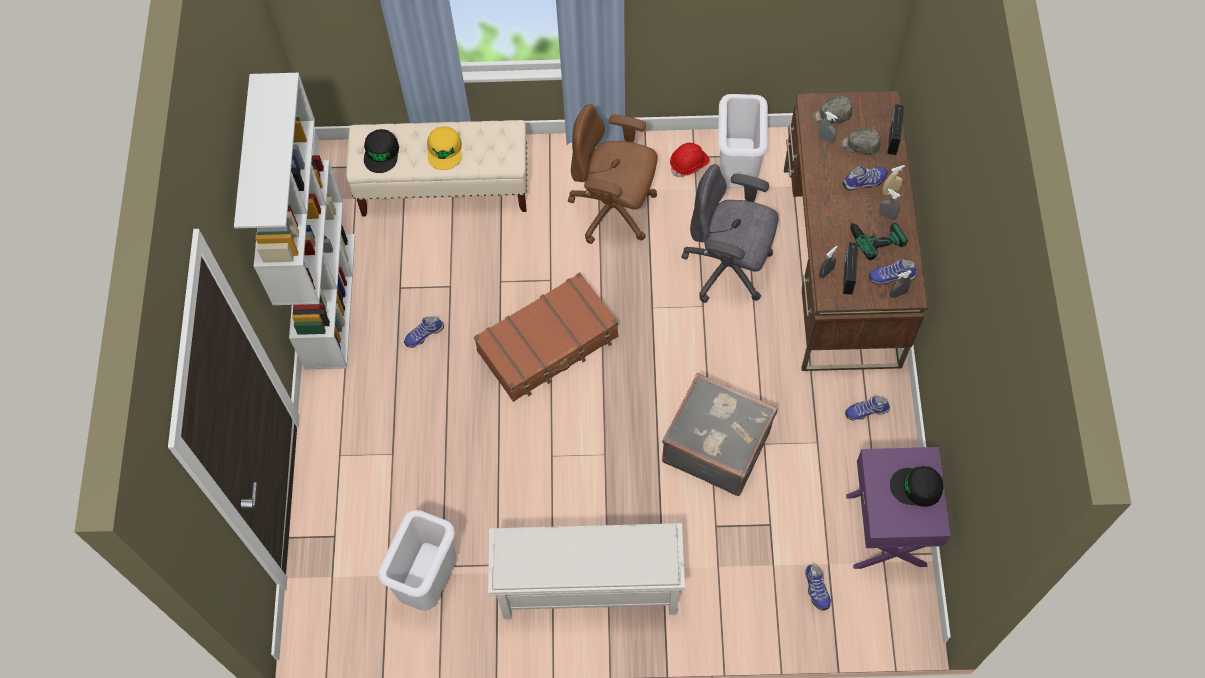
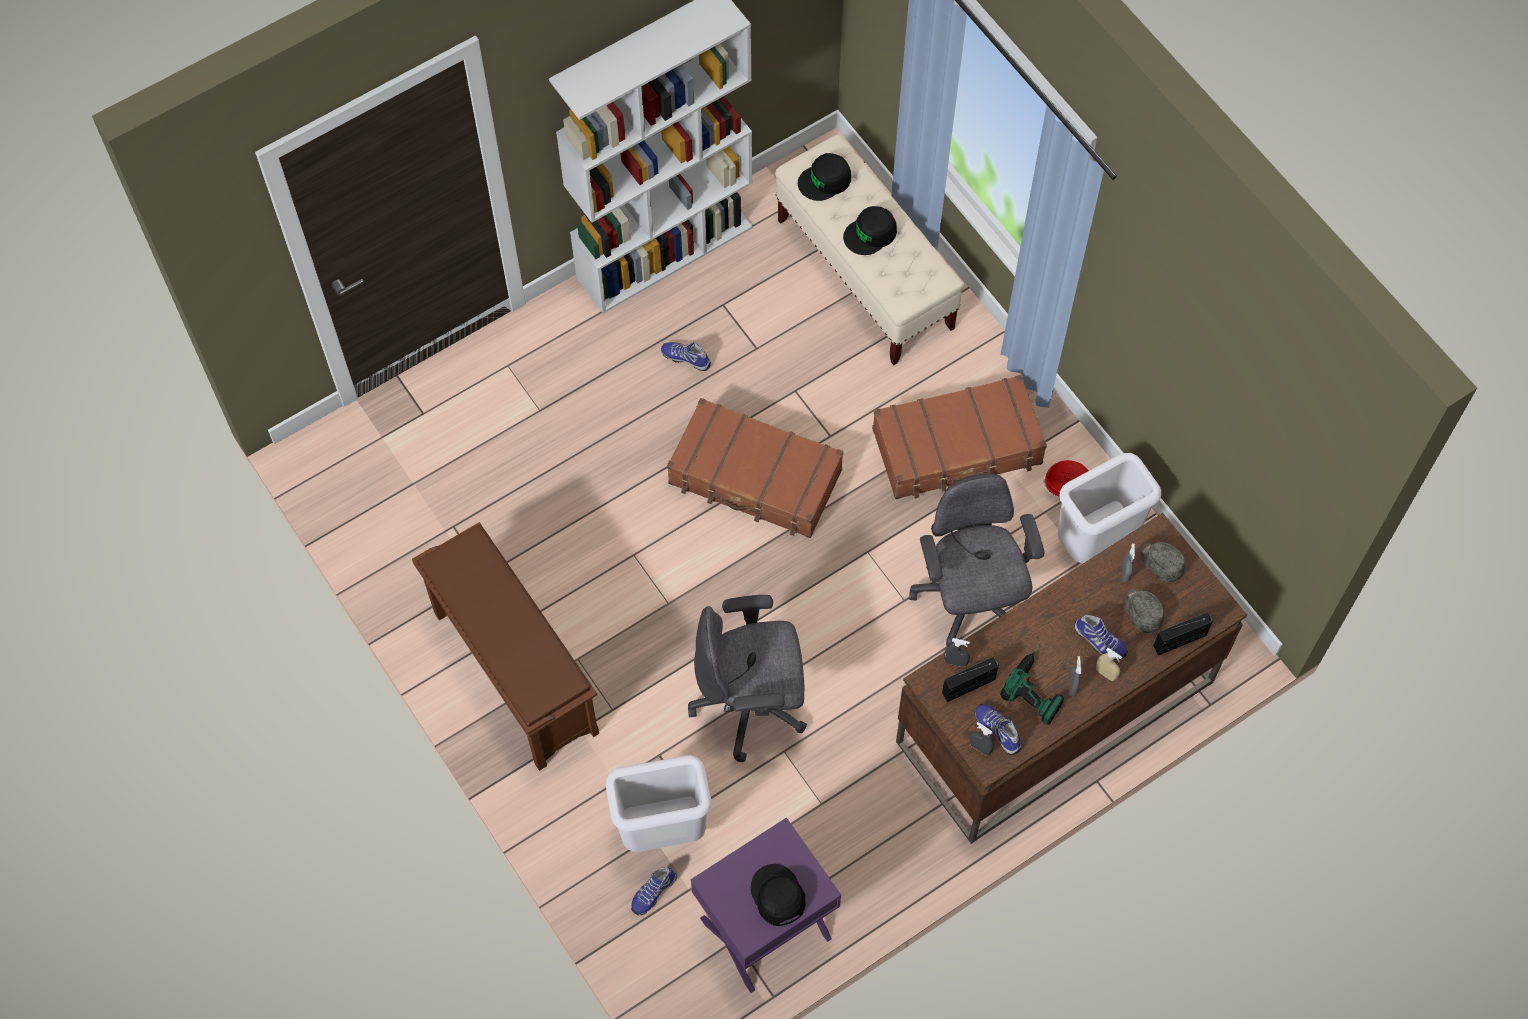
camera: 55 degrees right, 0 degrees up
white trash can [378,510,456,611] -> white trash can moved to [606,755,711,852]
yellow cap [427,126,462,170] -> black cap [843,206,897,255]
white shoe rack [488,523,685,619] -> brown shoe rack [412,522,599,771]
brown office chair [568,104,658,244] -> brown suitcase [872,375,1047,499]
grey suitcase [662,373,777,496] -> grey office chair [688,595,807,762]
shoe [845,396,890,421] -> none

